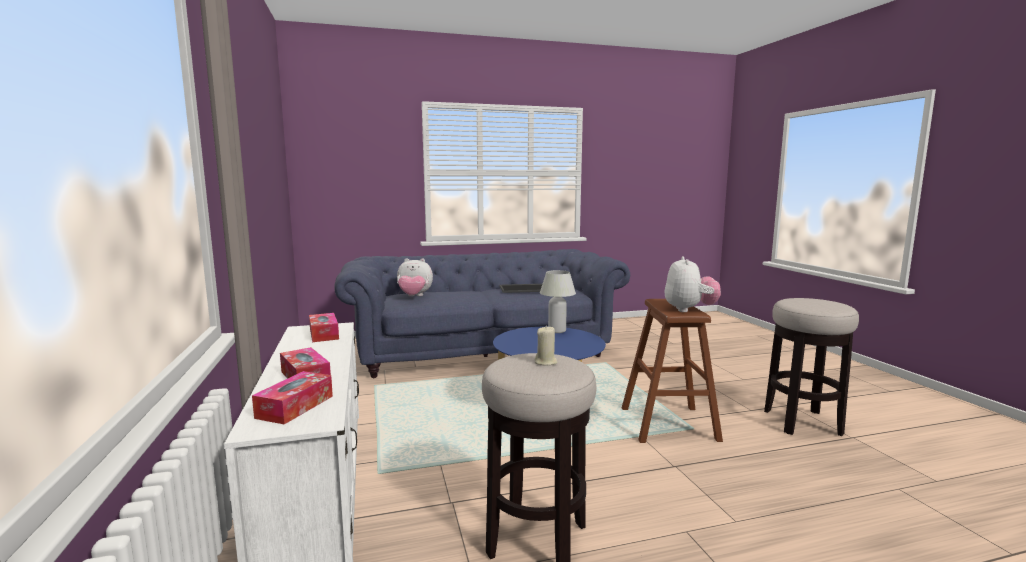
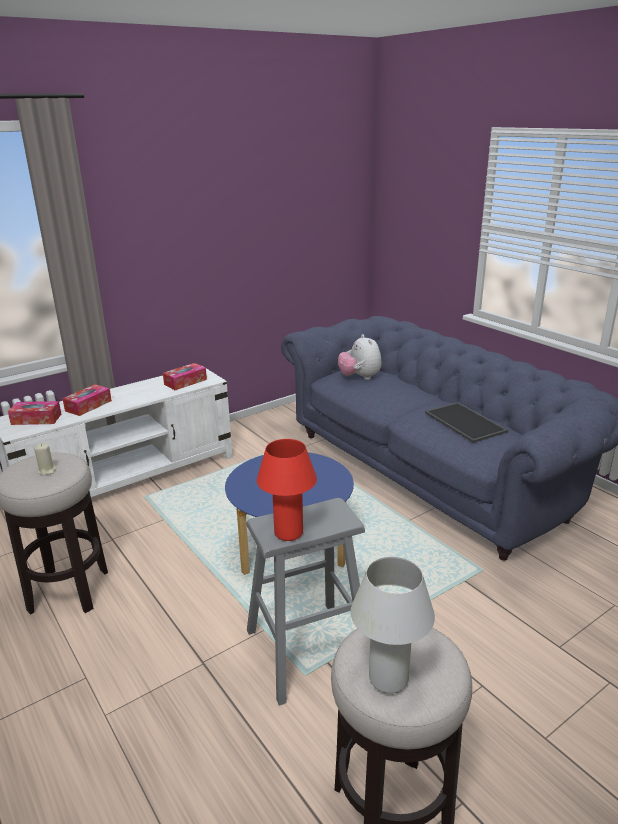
camera: 70 degrees right, 15 degrees up
white table lamp [540,270,576,333] -> white table lamp moved to [351,557,435,694]
brown stool [622,299,723,443] -> grey stool [247,498,365,706]
plush toy [665,256,721,312] -> red table lamp [257,439,317,541]

